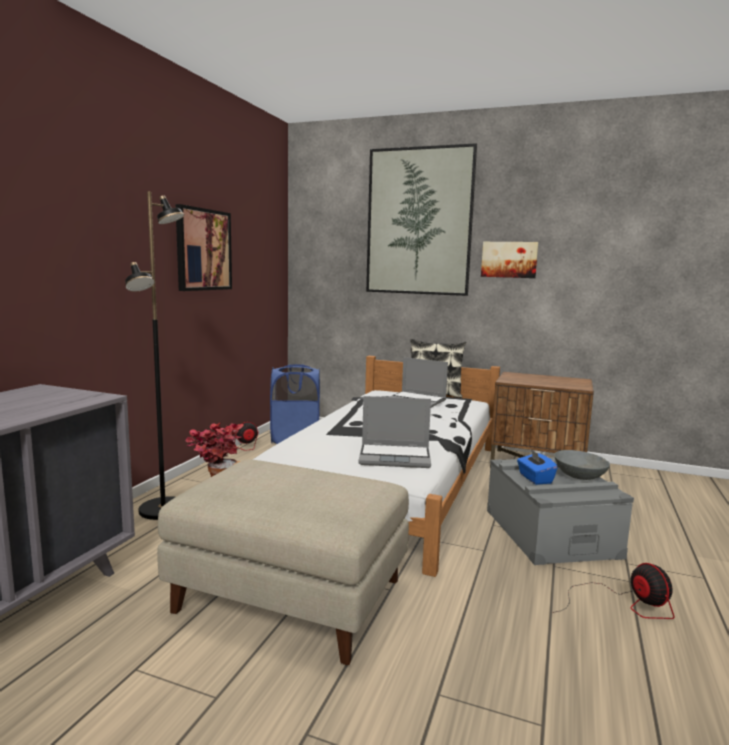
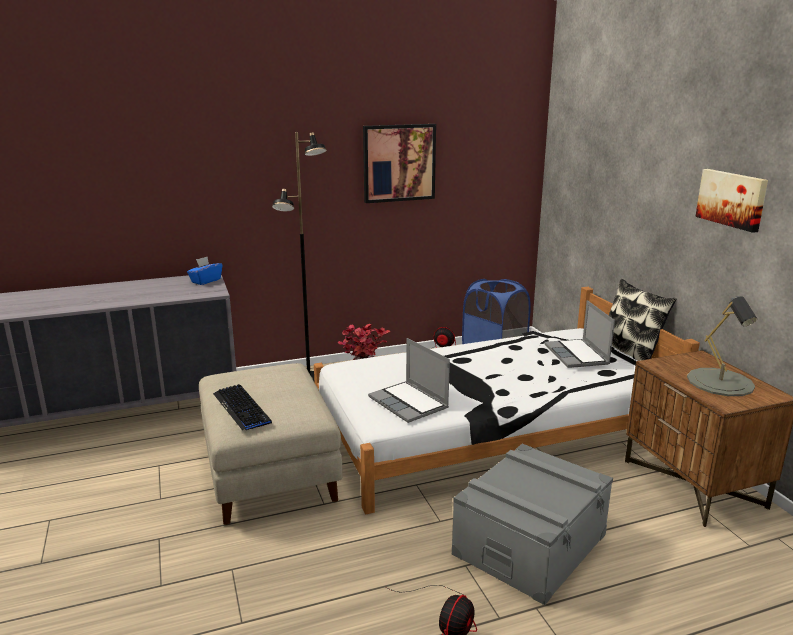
camera: 50 degrees right, 10 degrees up
picture [366,143,477,296] -> none
blue tissue box [517,448,558,485] -> blue tissue box moved to [187,257,222,285]
grey bowl [554,450,610,480] -> none
none -> keyboard [213,384,272,430]
none -> grey table lamp [687,296,757,396]

